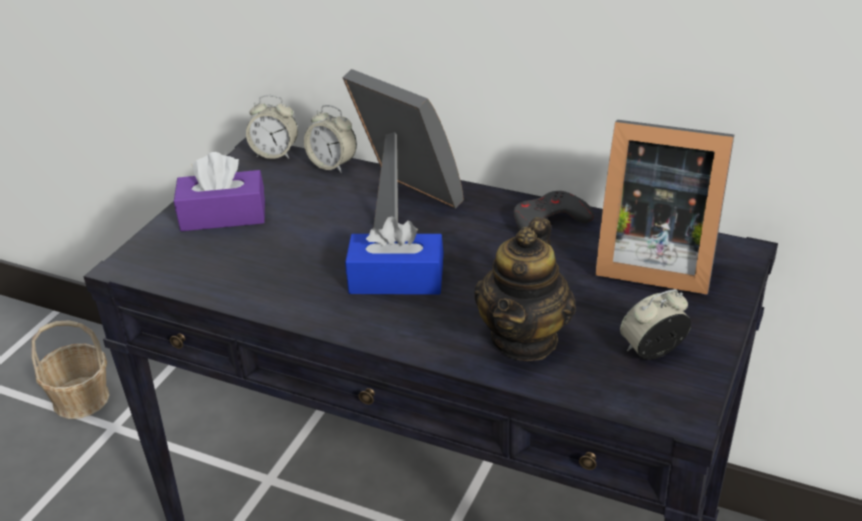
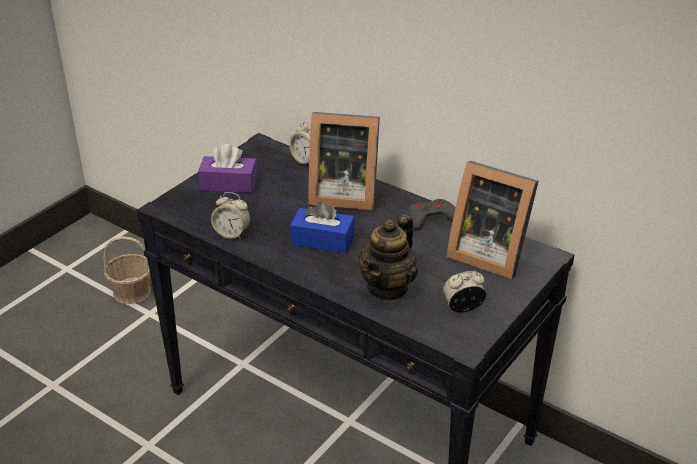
camera: 10 degrees right, 0 degrees up
alarm clock [246,95,298,159] -> alarm clock moved to [211,192,251,240]
picture frame [343,69,464,229] -> picture frame turned 135 degrees clockwise [308,112,380,210]

